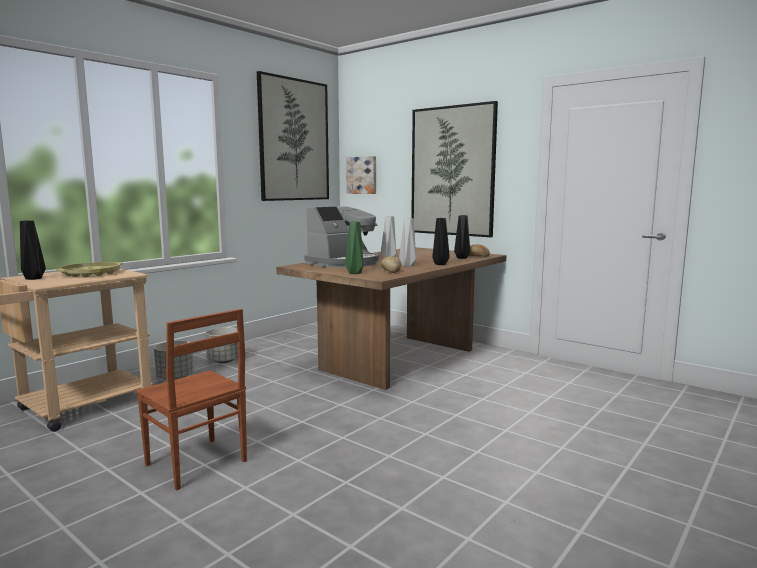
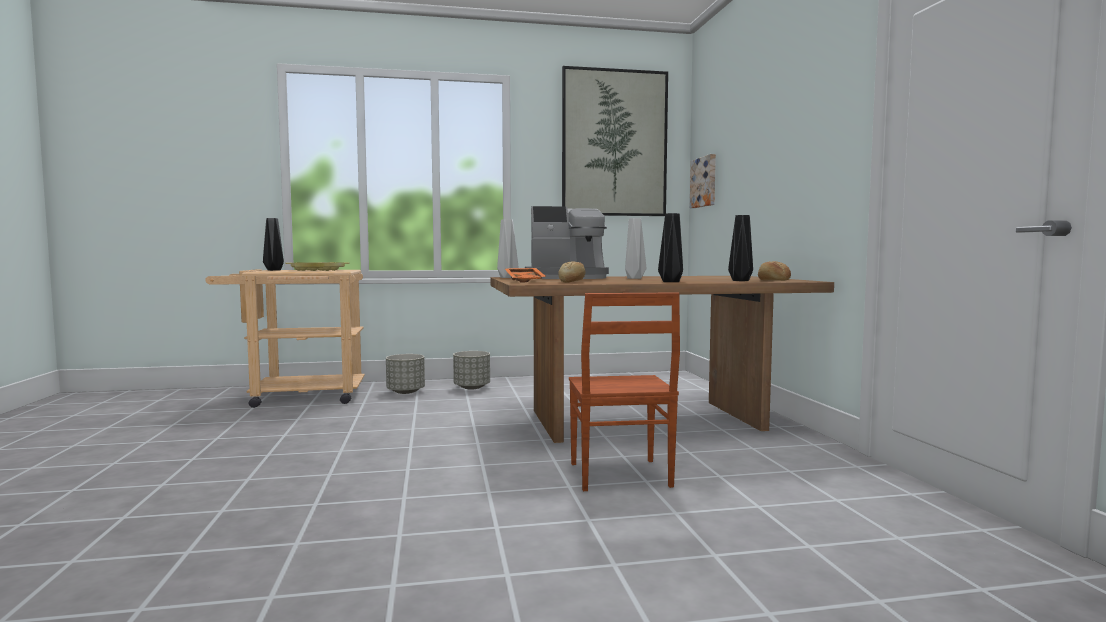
camera: 40 degrees right, 5 degrees down
brown chair [136,309,247,490] -> brown chair moved to [569,292,680,491]
green vase [345,221,363,274] -> orange tray [505,268,547,283]
grey vase [399,218,416,267] -> grey vase moved to [497,219,519,278]
picture [411,101,498,237] -> none

